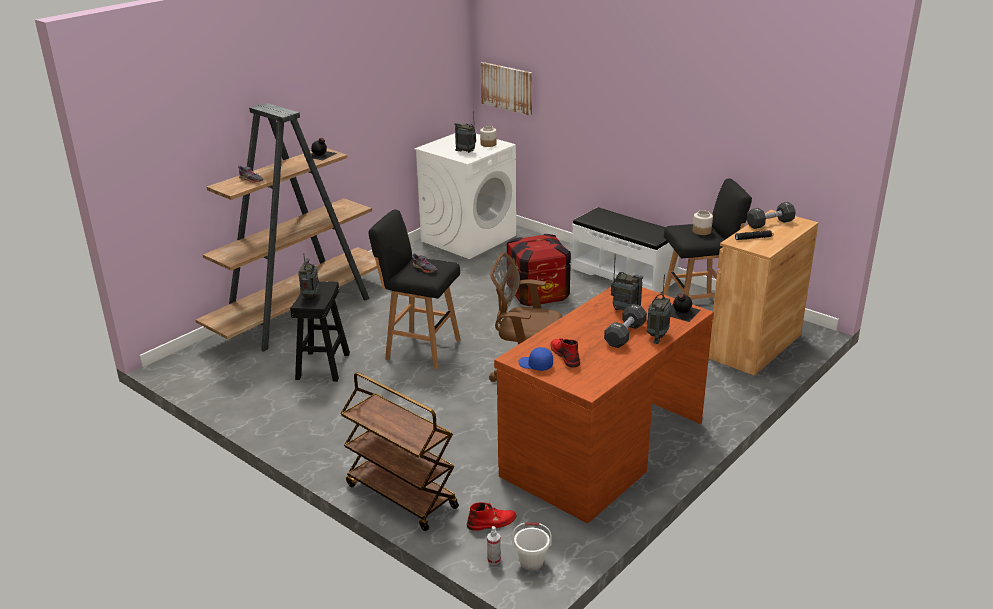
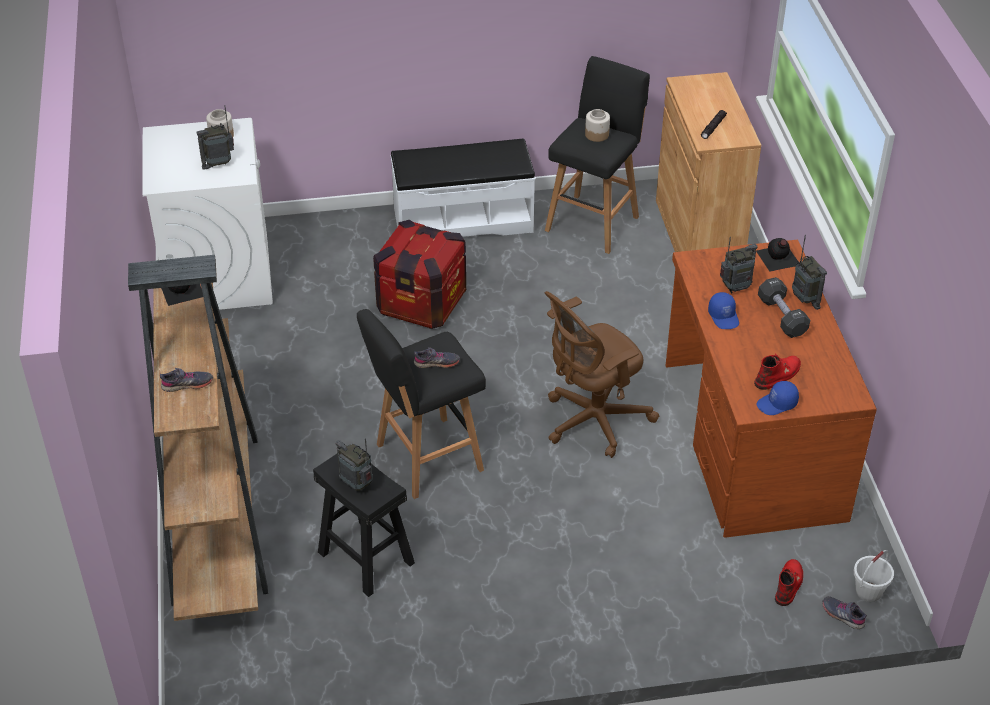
camera: 50 degrees left, 15 degrees up
brown cart [340,372,459,531] -> none
picture [481,62,532,116] -> none
spray bottle [487,526,501,565] -> grey shoe [822,596,867,629]
red boot [550,338,580,367] -> red boot turned 120 degrees clockwise [754,354,801,390]
black dumbbell [747,202,796,229] -> none
none -> blue cap [708,292,739,329]

